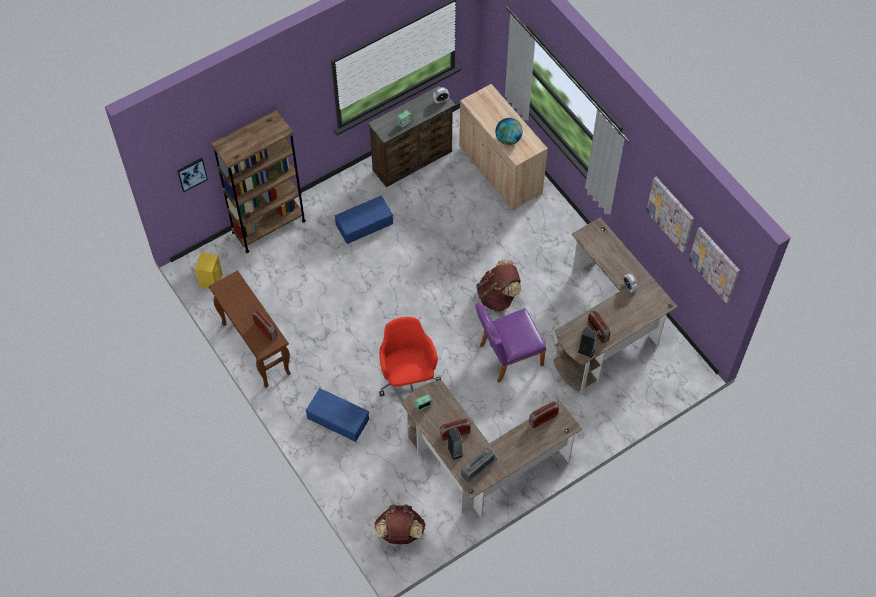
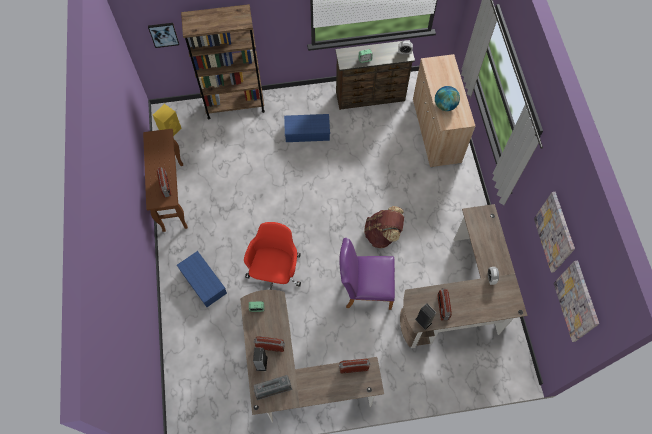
camera: 25 degrees right, 5 degrees up
brown backpack [375,504,425,544] -> none

